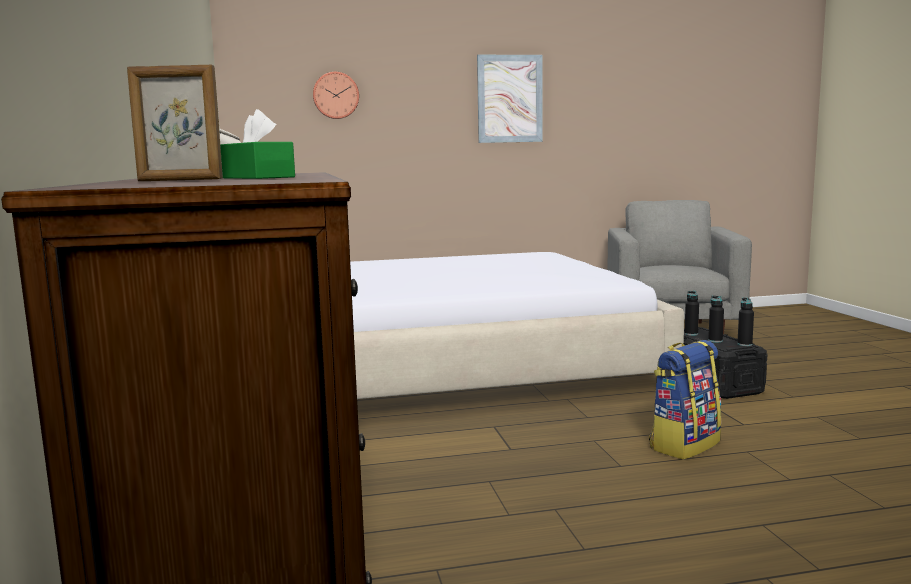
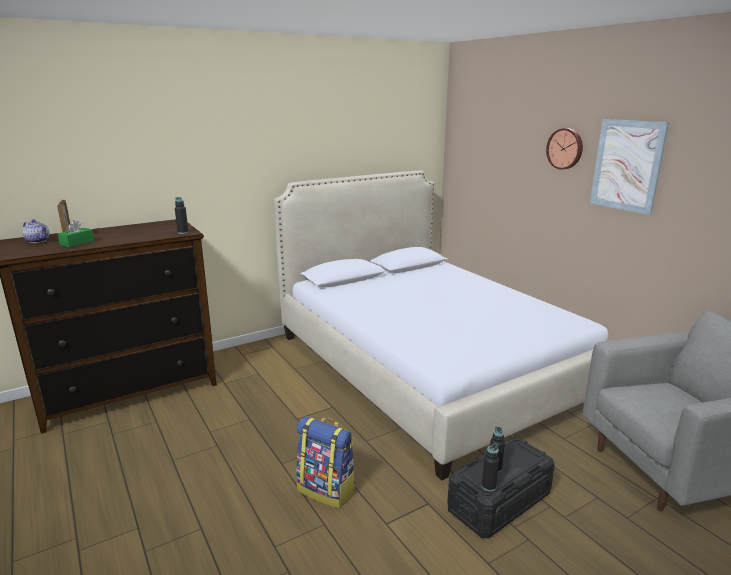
camera: 70 degrees right, 10 degrees up
wall clock [313,72,359,119] -> wall clock moved to [546,128,583,170]
black bottle [684,291,699,336] -> black bottle moved to [175,197,189,234]
none -> teapot [23,219,49,243]

